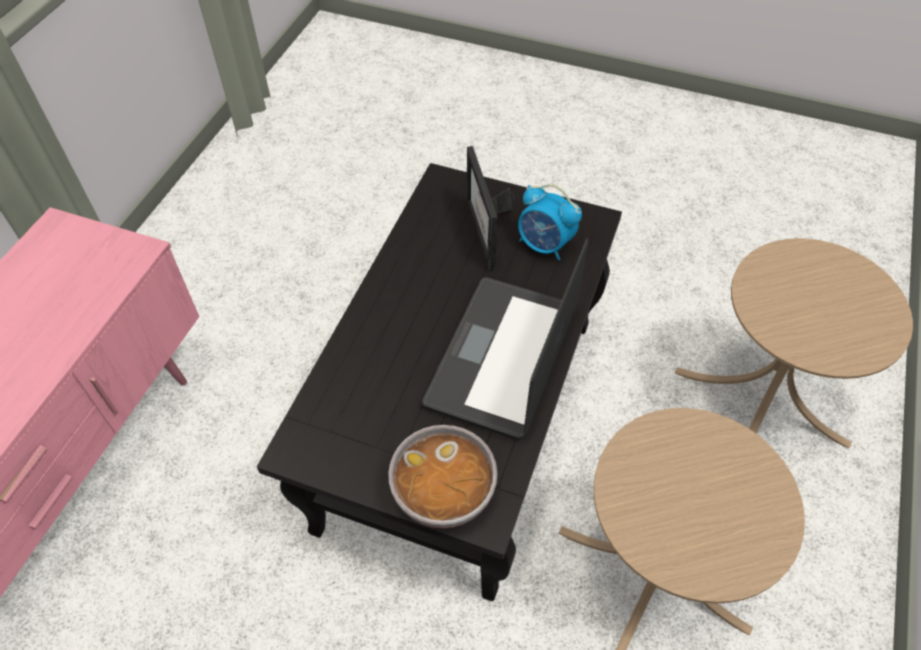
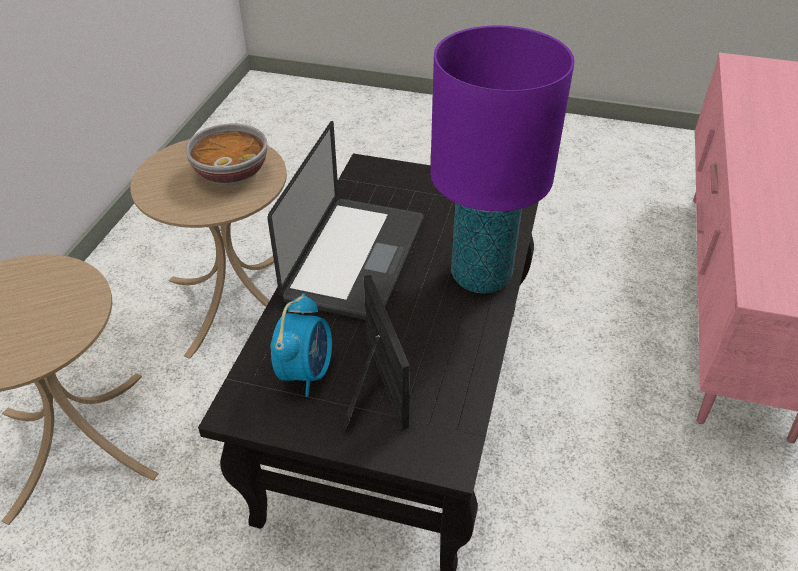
camera: 175 degrees right, 10 degrees down
bowl [388,425,497,529] -> bowl moved to [186,124,267,185]
alarm clock [518,184,582,261] -> alarm clock turned 75 degrees clockwise [271,293,332,397]
none -> purple table lamp [430,26,574,293]

